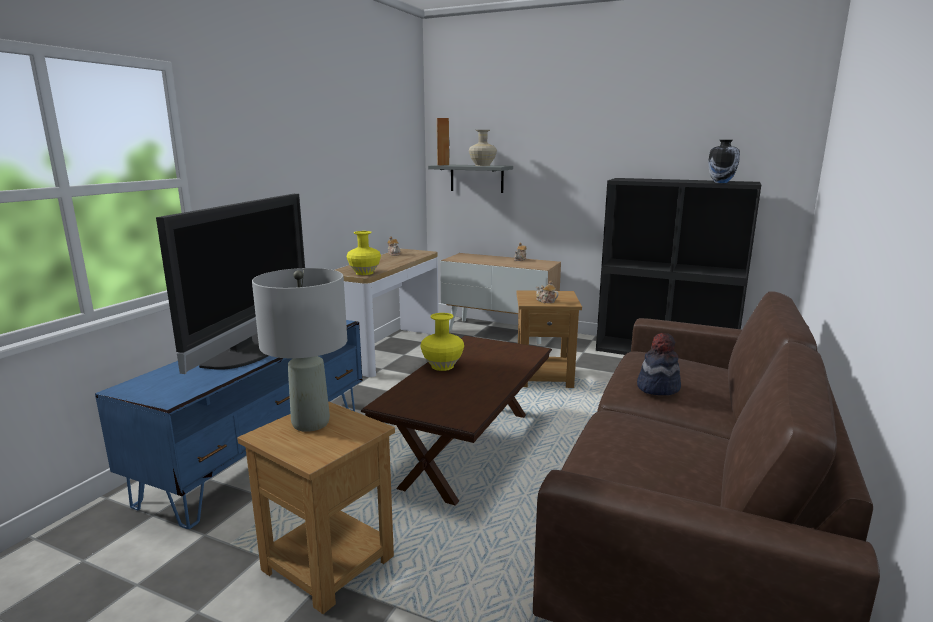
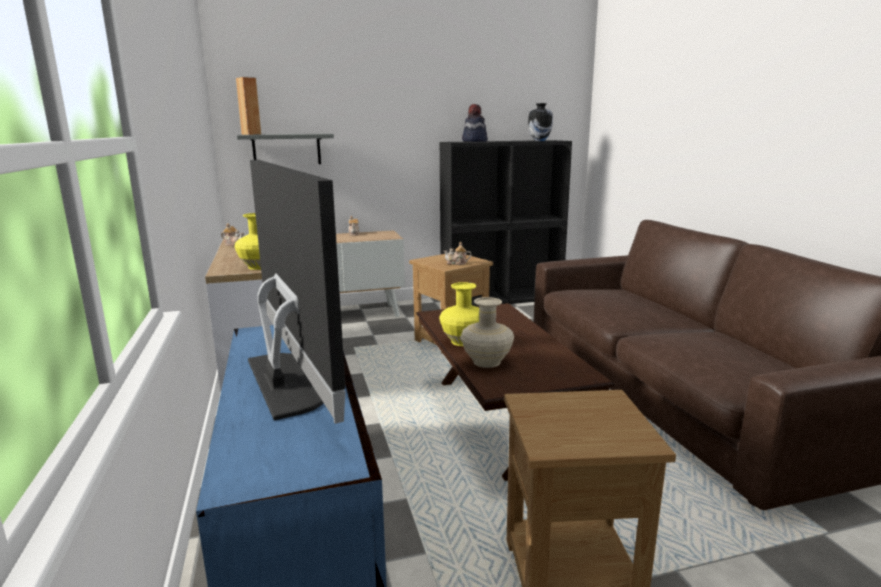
camera: 40 degrees left, 0 degrees up
grey table lamp [252,268,347,432] -> none
beige vase [469,130,497,166] -> beige vase moved to [461,297,514,368]
hat [637,333,681,395] -> hat moved to [462,104,488,142]

